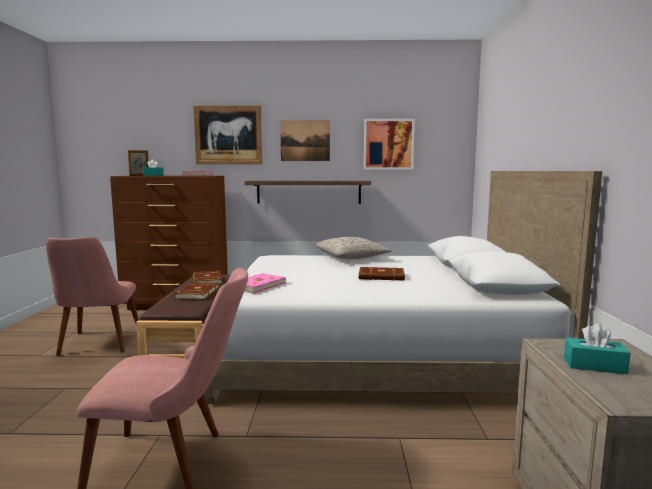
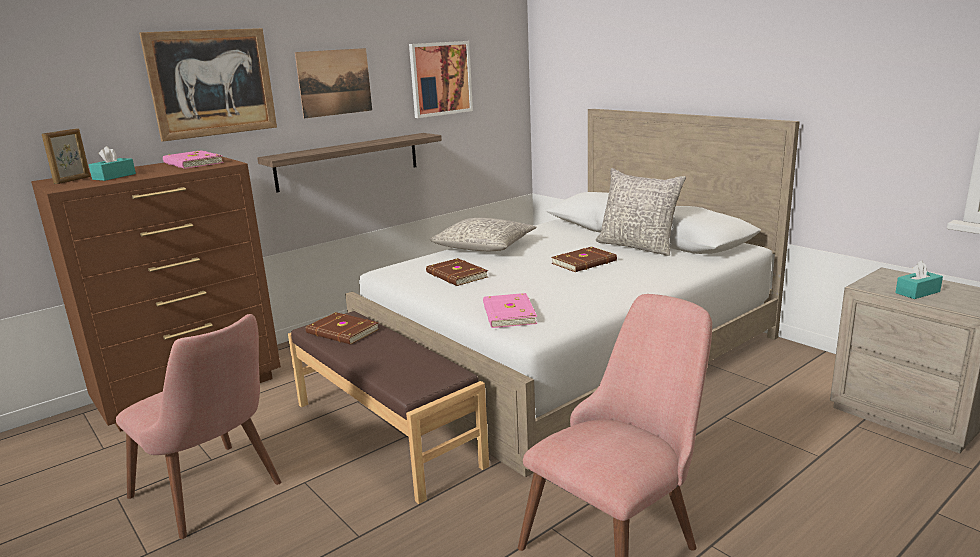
camera: 40 degrees left, 10 degrees up
brown book [174,282,219,300] -> brown book moved to [426,258,488,286]
none -> grey pillow [596,168,686,256]

